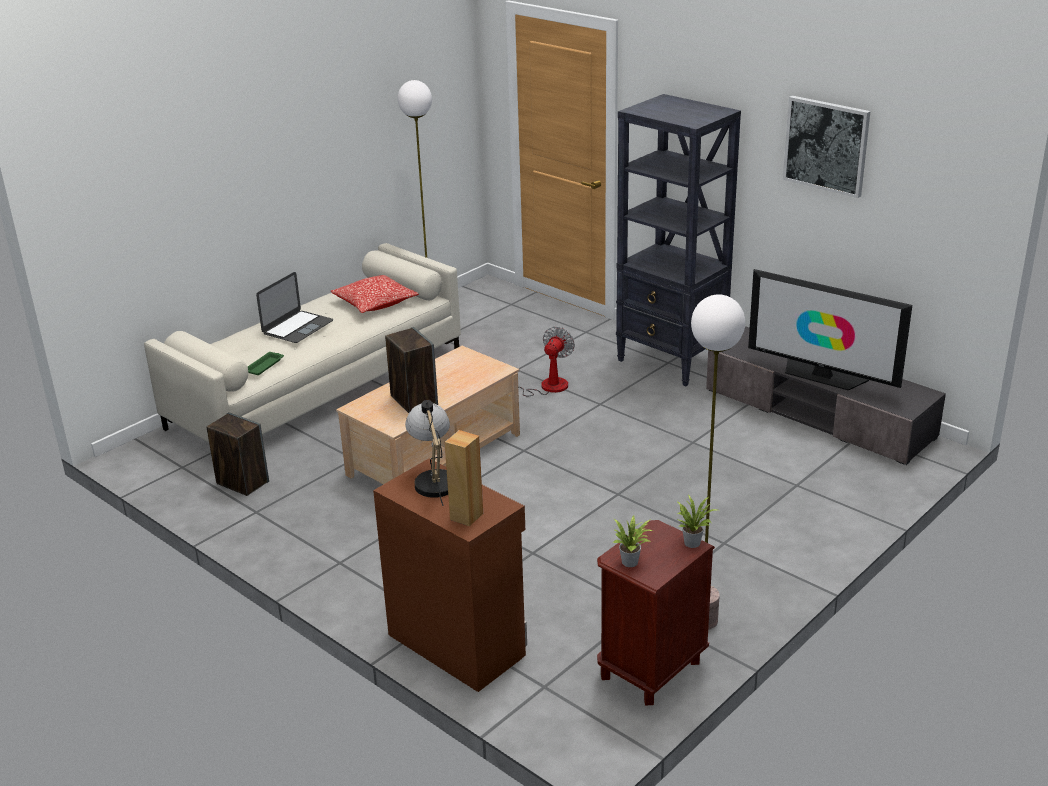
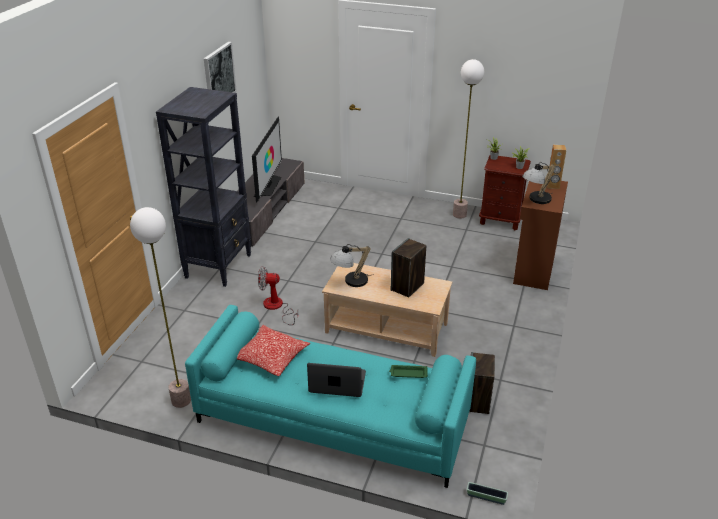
camera: 115 degrees left, 5 degrees up
beige sofa [144,243,461,443] -> turquoise sofa [185,305,476,488]
none -> table lamp [330,244,374,287]
none -> planter [467,482,508,505]

